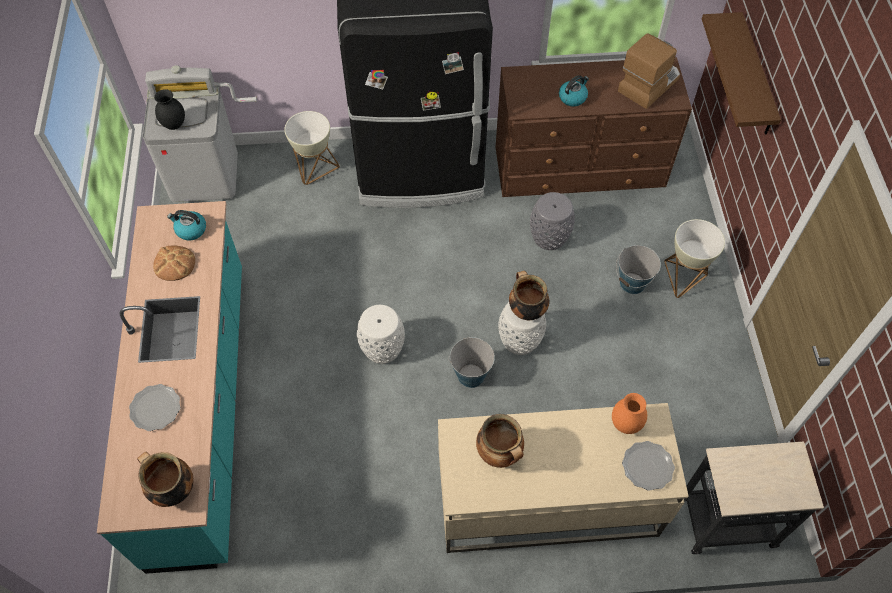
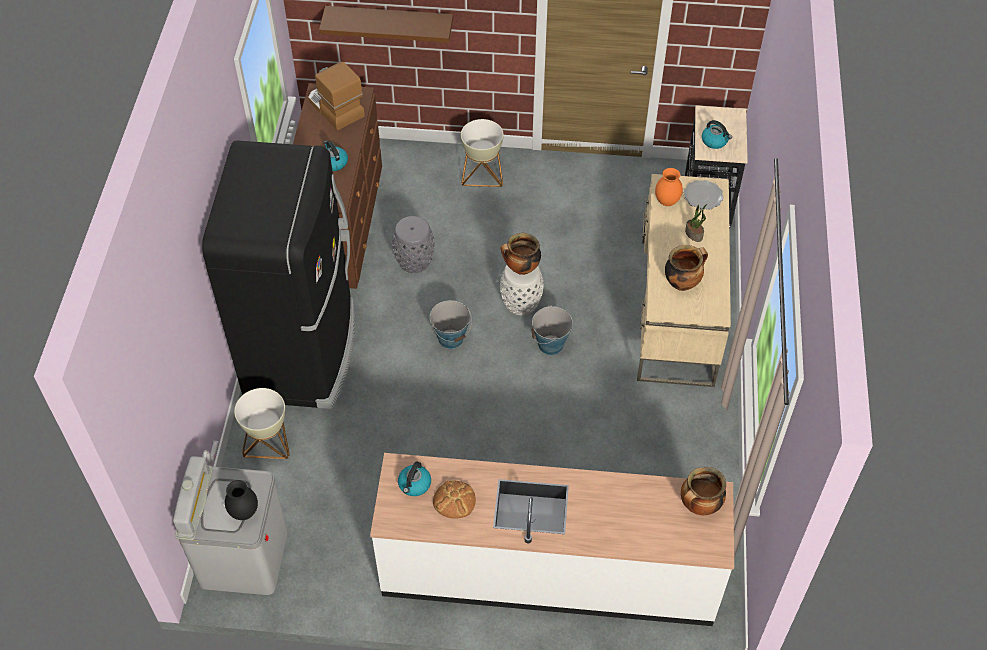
camera: 80 degrees left, 5 degrees down
turquoise counter [97,201,242,574] -> white counter [370,453,734,626]
plate [129,384,180,431] -> none
white stool [357,305,405,364] -> none
bucket [616,245,661,294] -> bucket moved to [430,300,472,349]
none -> potted plant [685,204,707,242]
none -> kettle [702,120,732,149]

